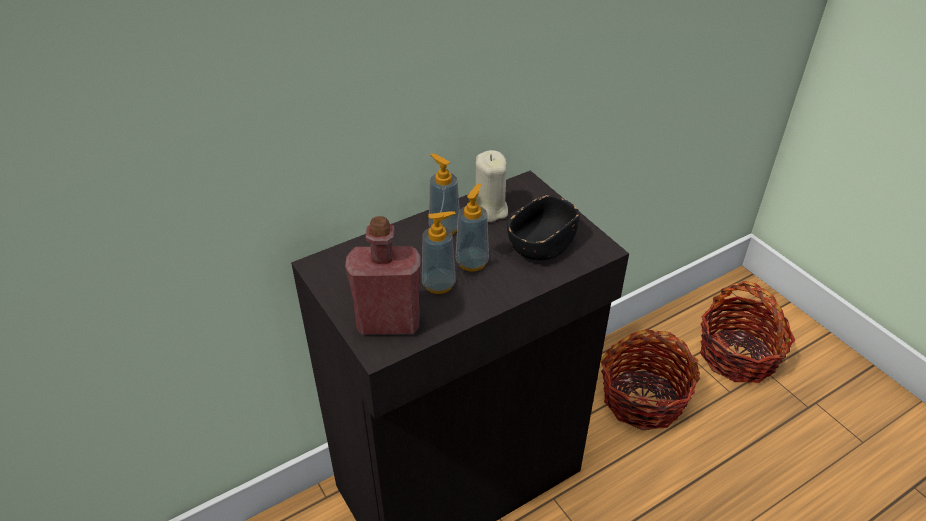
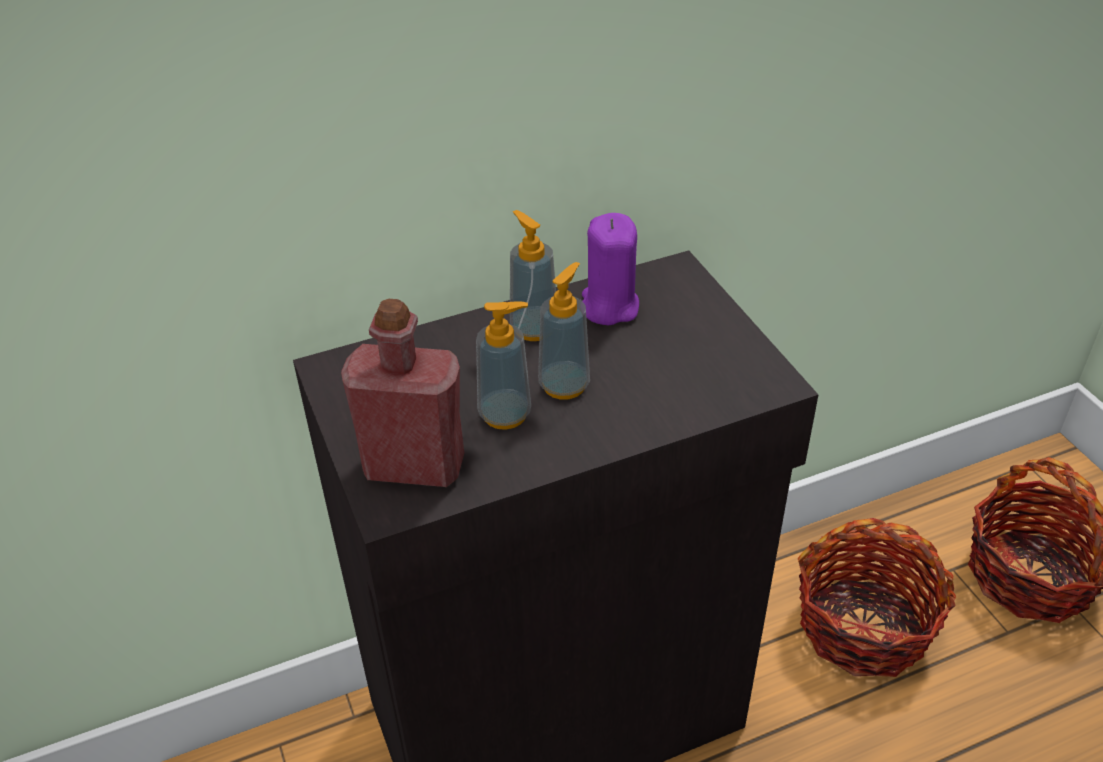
camera: 10 degrees right, 0 degrees up
beige candle [475,150,508,222] -> purple candle [582,213,639,325]
black bowl [507,195,580,260] -> none

